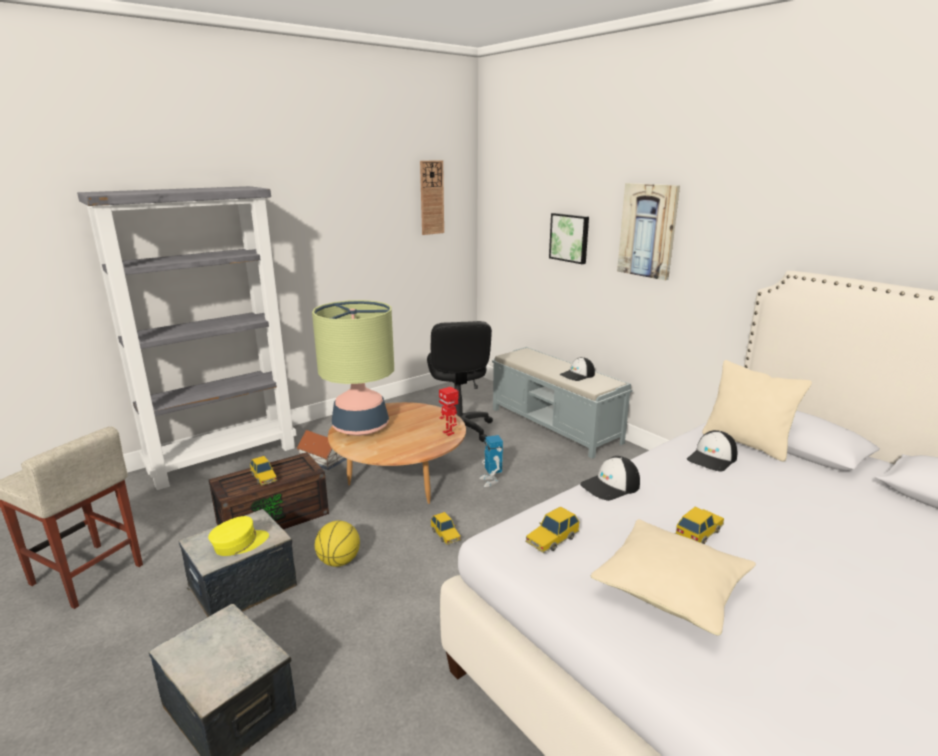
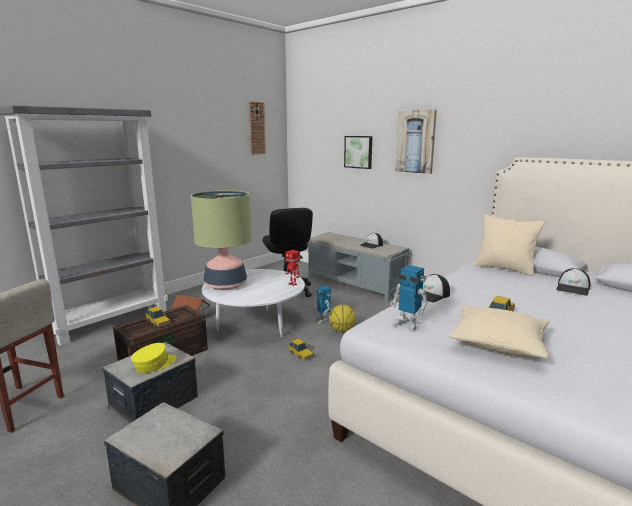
camera: 10 degrees left, 5 degrees down
basketball [315,521,360,567] -> basketball moved to [329,305,356,332]
brown coffee table [328,402,466,504] -> white coffee table [202,269,305,337]
toy car [525,507,579,553] -> toy robot [390,265,428,331]
cap [687,430,737,472] -> cap moved to [556,268,590,296]

